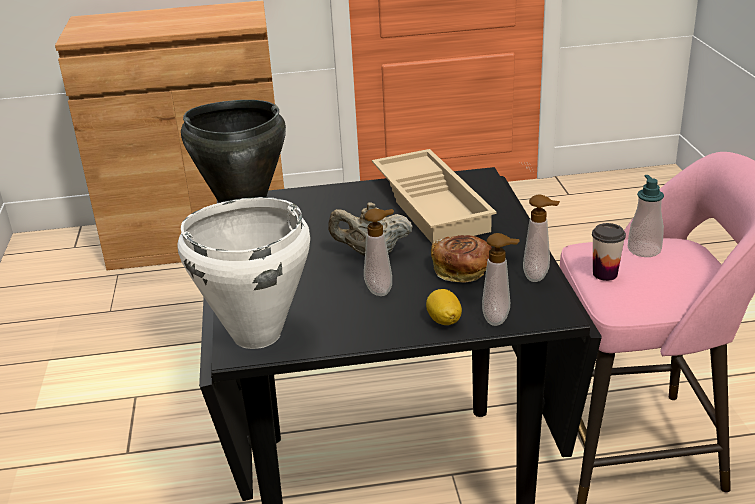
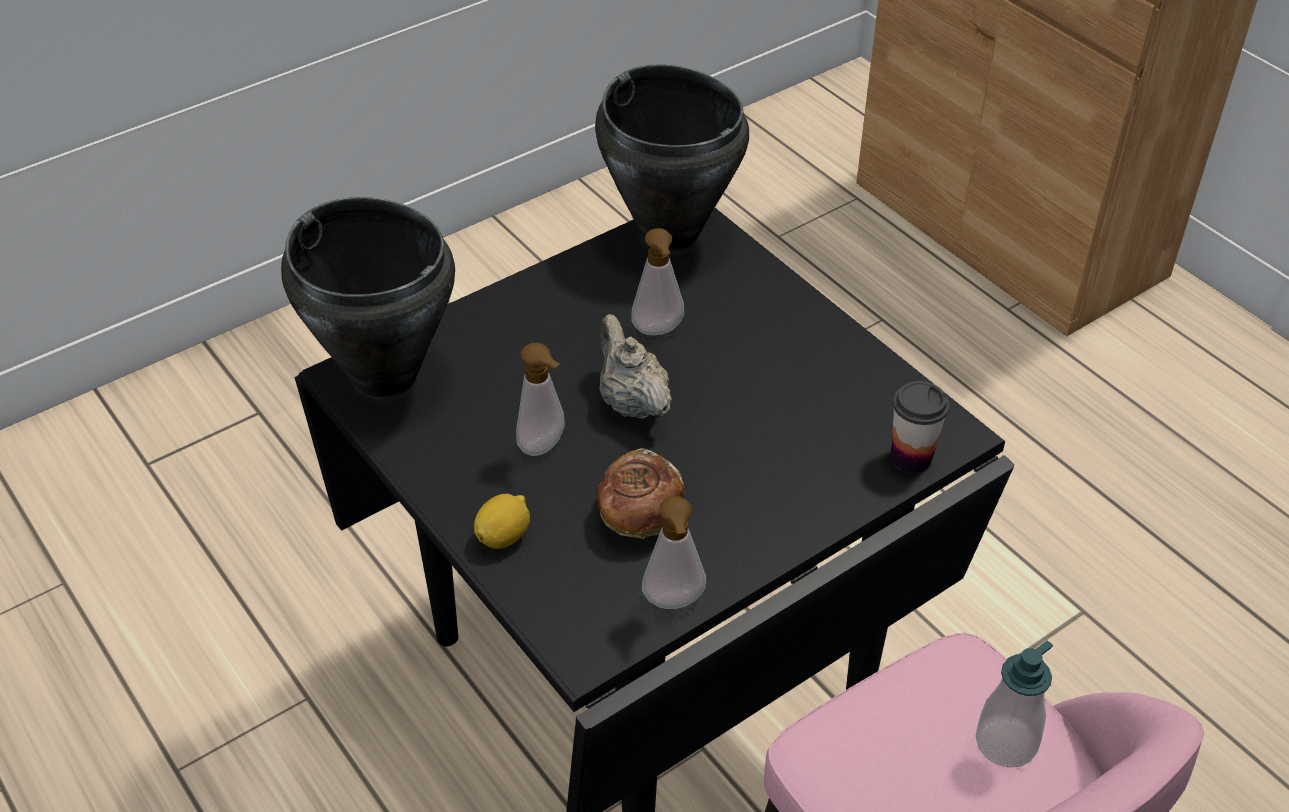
camera: 60 degrees right, 15 degrees up
white cooking pot [178,197,310,349] -> black cooking pot [281,197,455,398]
beige tray [372,149,497,244] -> none
soap dispenser [482,233,520,326] -> soap dispenser moved to [631,228,684,335]
cup [592,223,626,281] -> cup moved to [891,381,949,473]

